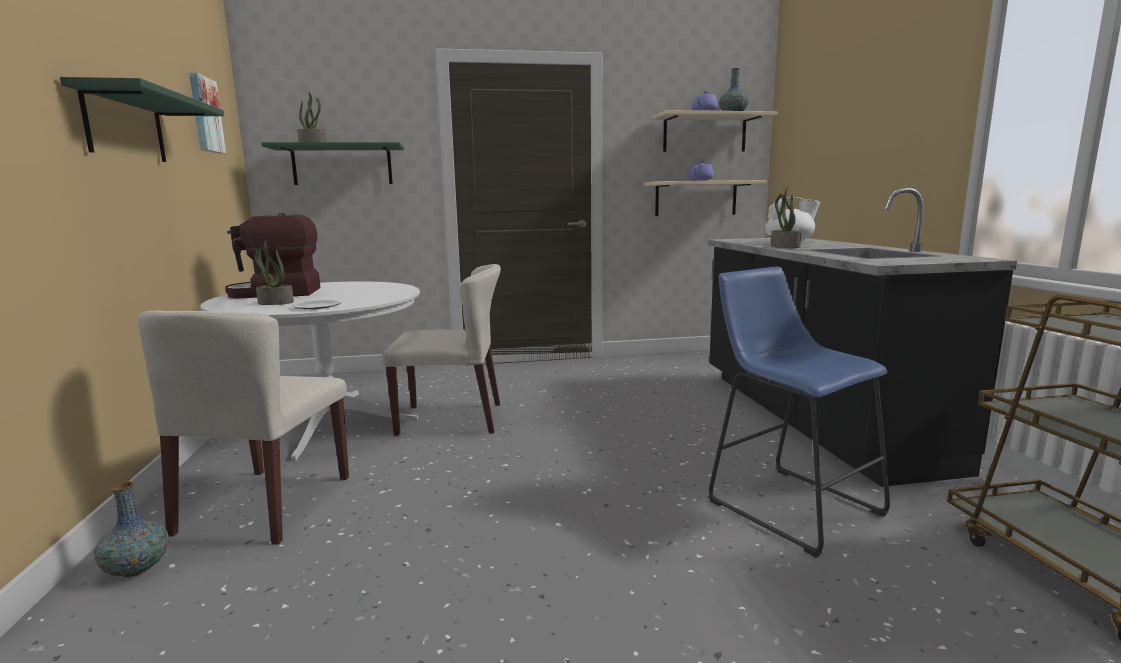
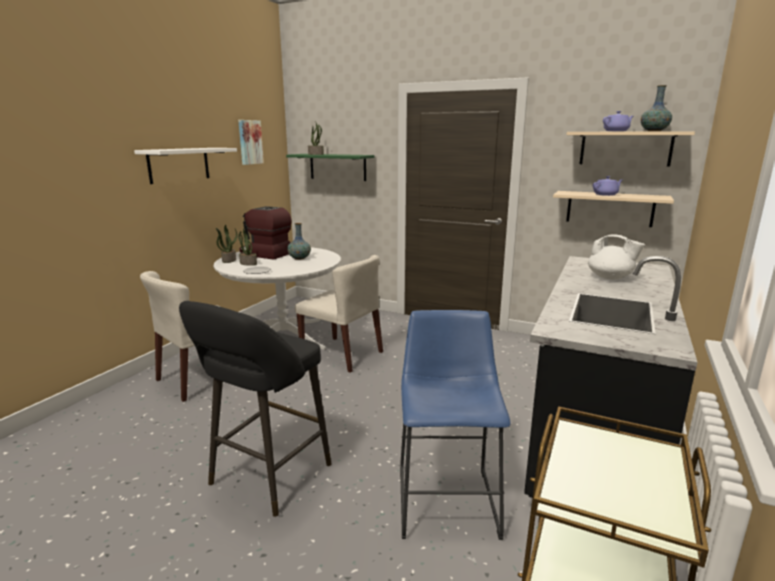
camera: 35 degrees right, 5 degrees up
green shelf [60,77,224,162] -> white shelf [134,148,237,184]
vase [94,481,169,577] -> vase moved to [287,223,311,260]
potted plant [771,187,801,248] -> potted plant moved to [216,225,238,263]
none -> black stool [179,301,331,517]

